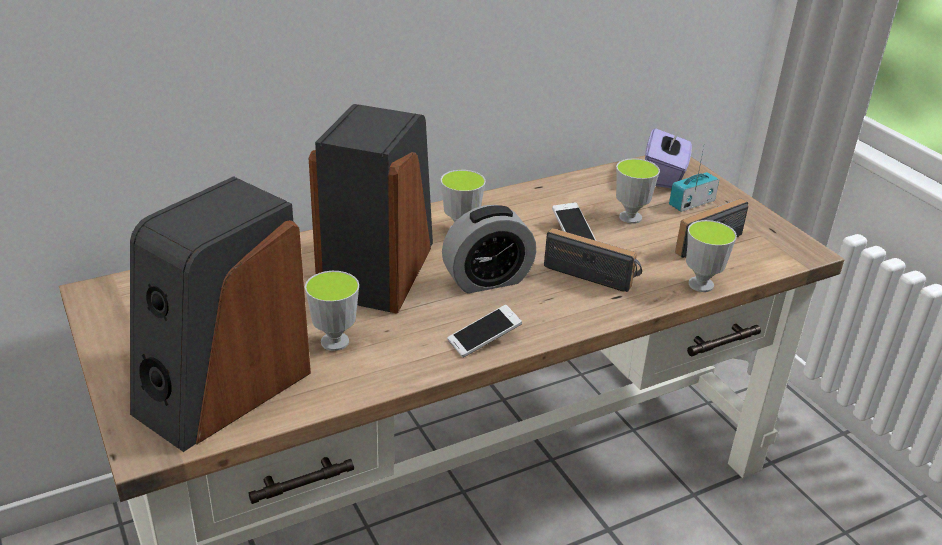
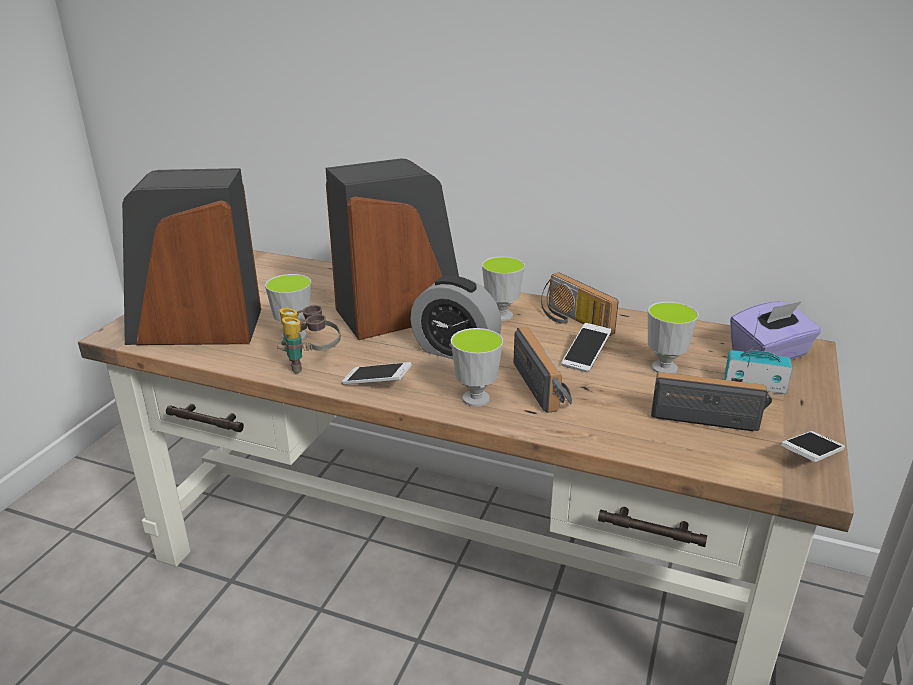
camera: 50 degrees right, 5 degrees down
cup [686,220,737,292] -> cup moved to [451,328,503,406]
none -> binoculars [277,305,341,374]
none -> radio [541,272,619,336]
none -> phone [781,431,845,462]

